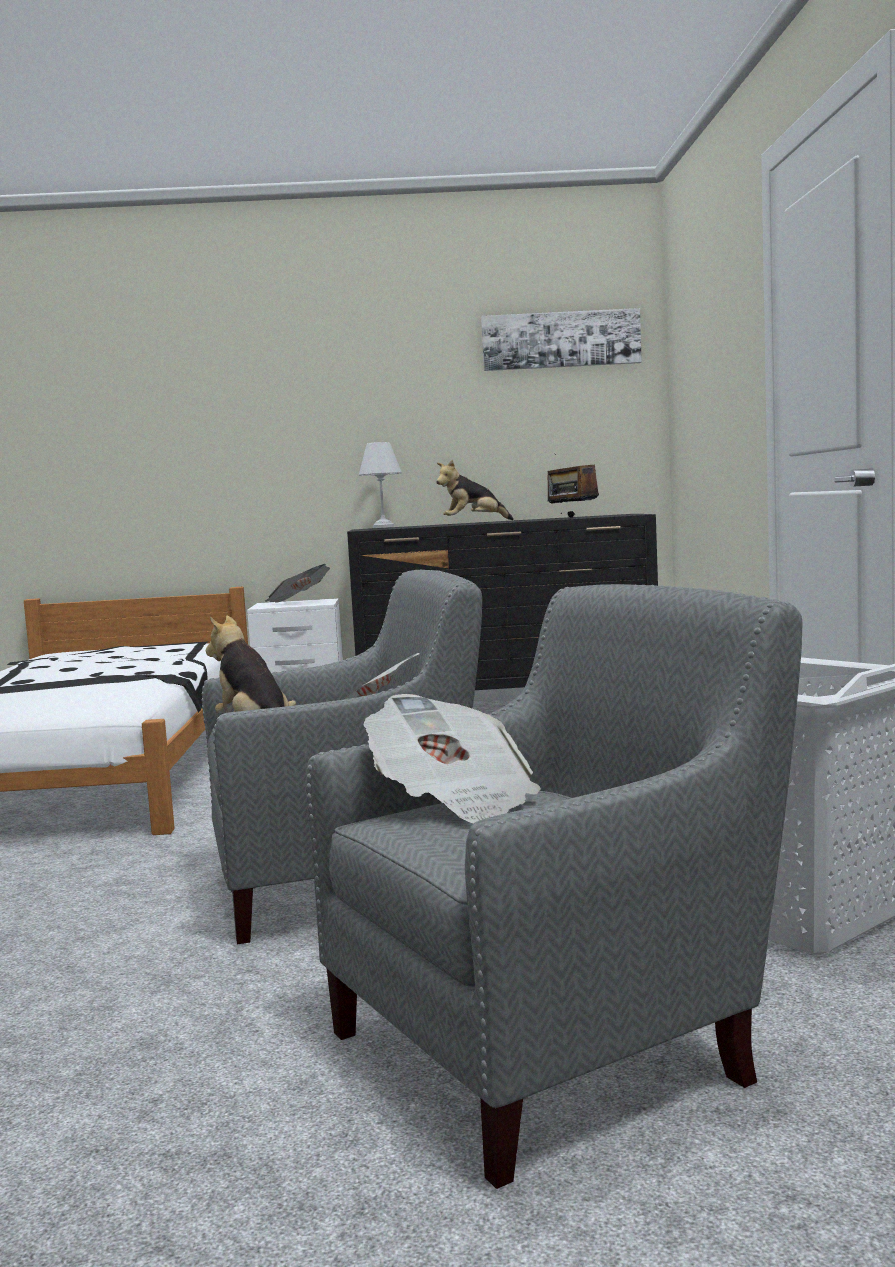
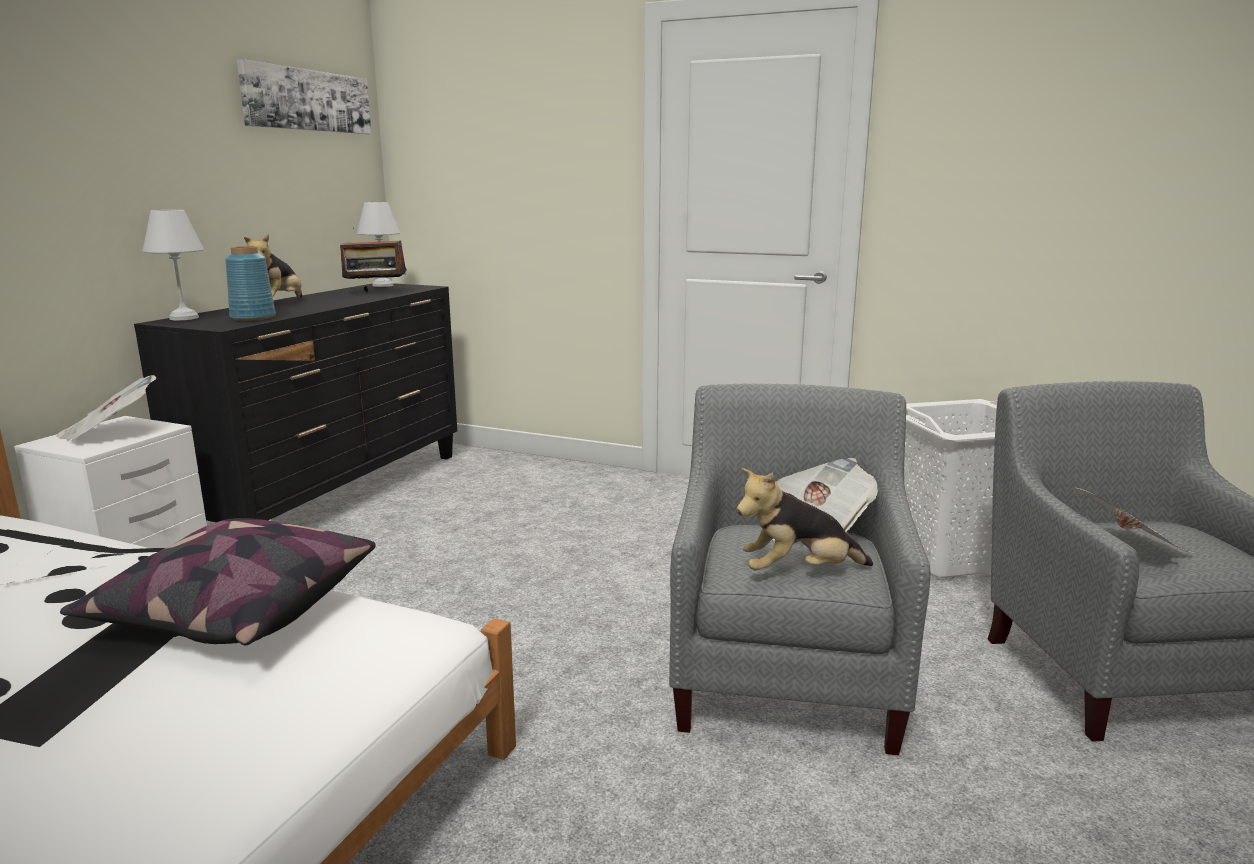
camera: 65 degrees left, 10 degrees up
none -> pillow [60,518,376,646]
none -> blue vase [225,246,276,321]
none -> white table lamp [357,202,400,287]

